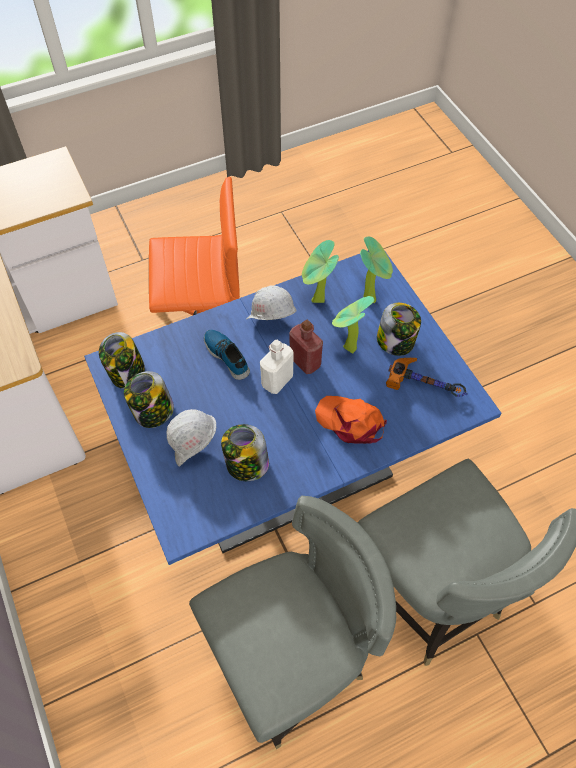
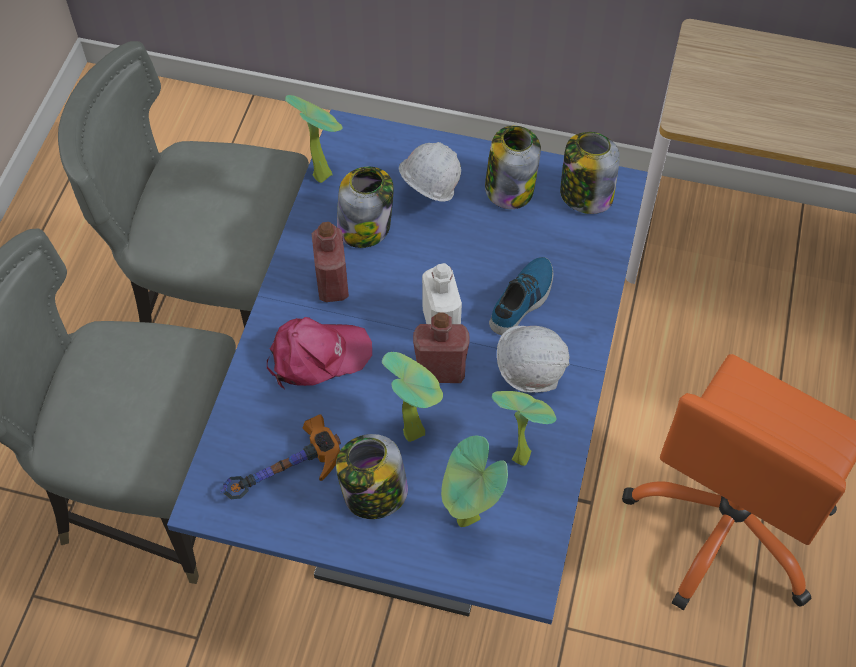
camera: 130 degrees right, 0 degrees up
grey chair [189,496,396,749] -> grey chair turned 90 degrees clockwise [58,41,309,328]
shoe [204,330,250,380] -> shoe turned 60 degrees counterclockwise [489,257,553,335]
orange cap [315,396,387,444] -> pink cap [267,317,372,389]
none -> potted plant [285,95,342,183]
none -> red bottle [312,222,349,302]

